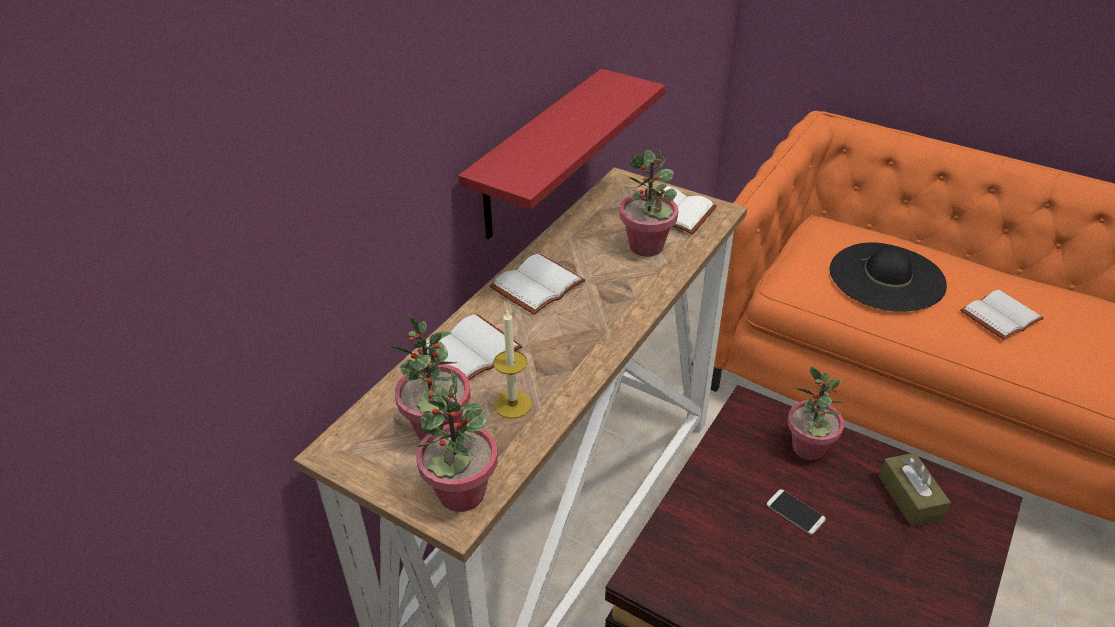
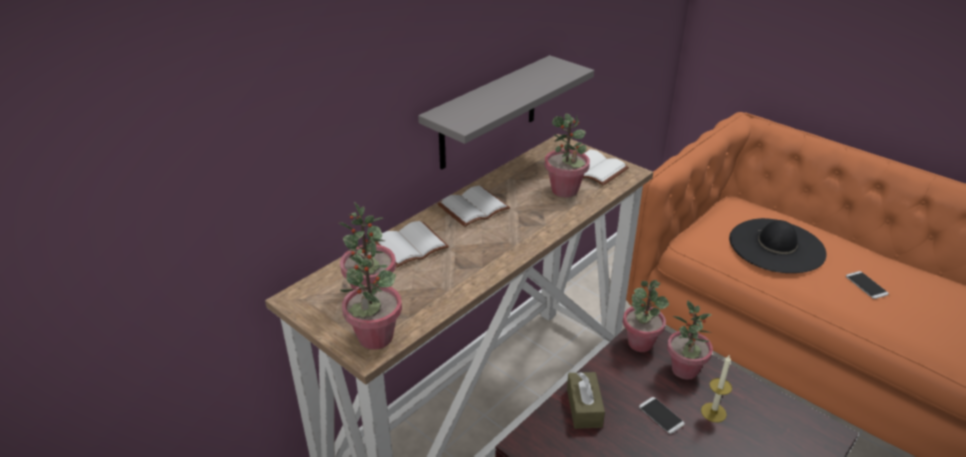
camera: 10 degrees right, 5 degrees down
red shelf [458,69,665,239] -> grey shelf [418,55,594,169]
candle [494,311,532,419] -> candle moved to [701,354,732,422]
brown tissue box [878,453,951,527] -> brown tissue box moved to [567,372,605,429]
white book [960,290,1044,340] -> phone [846,271,889,299]
none -> potted plant [623,280,669,352]

